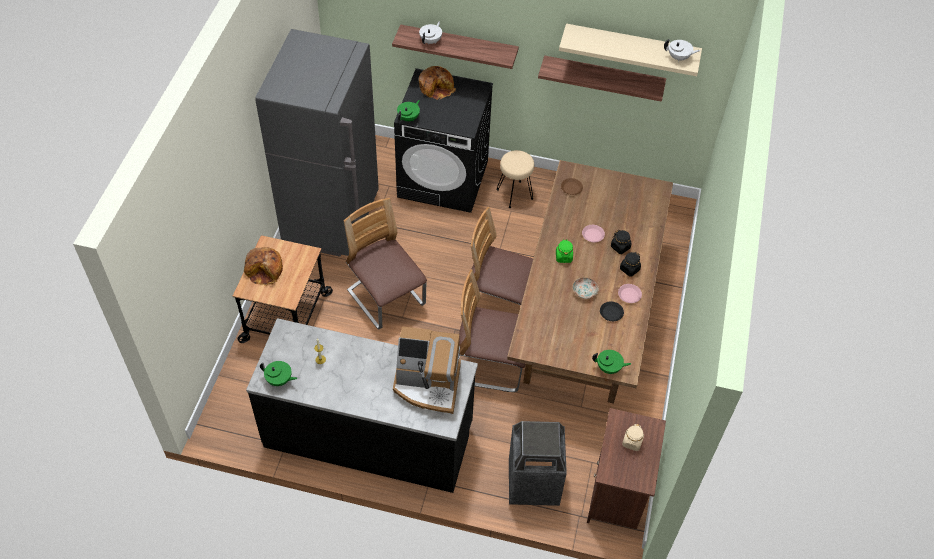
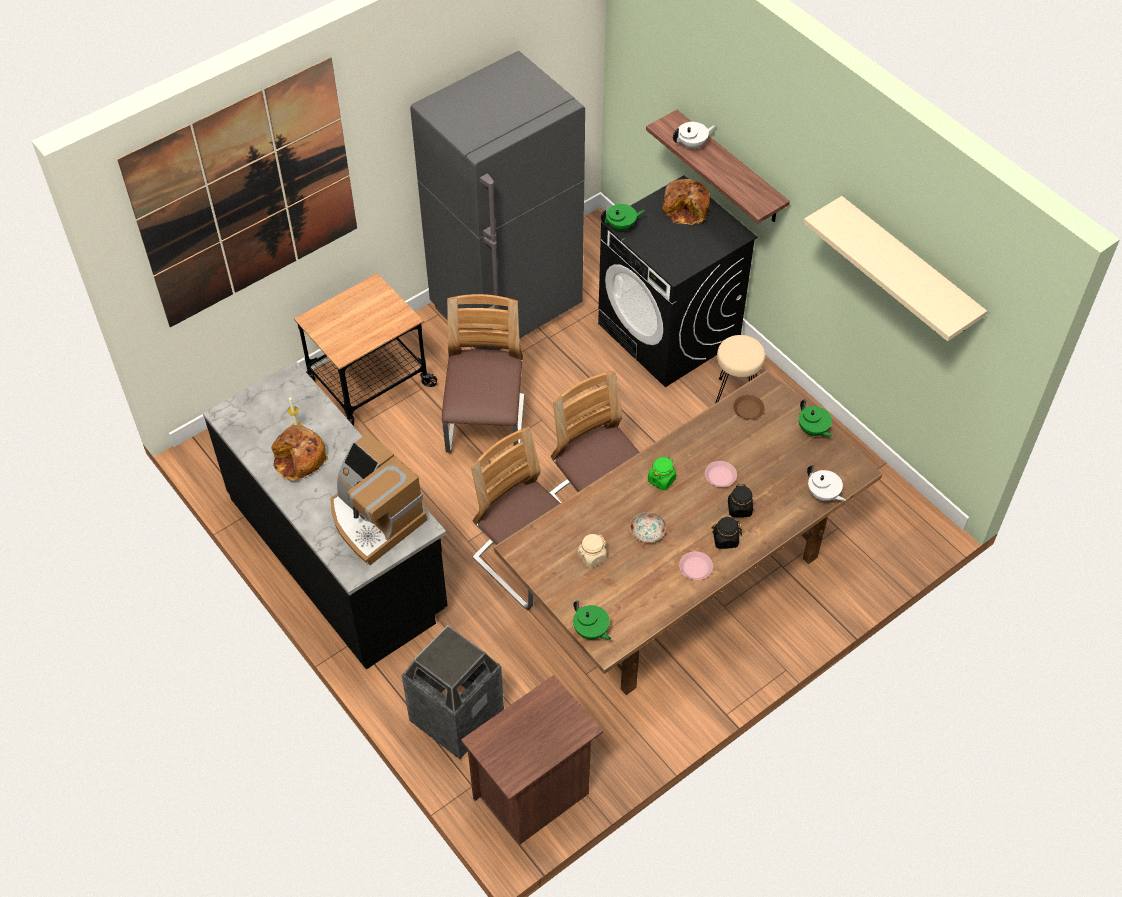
camera: 40 degrees right, 0 degrees up
bread [244,247,283,286] -> bread moved to [272,425,328,481]
green teapot [260,361,297,386] -> green teapot moved to [799,400,832,437]
shelf [538,55,666,102] -> none
black plate [600,302,624,321] -> none
beige jar [622,424,644,451] -> beige jar moved to [578,534,607,568]
white teapot [664,39,700,62] -> white teapot moved to [807,465,846,501]
none -> picture [117,57,357,327]

